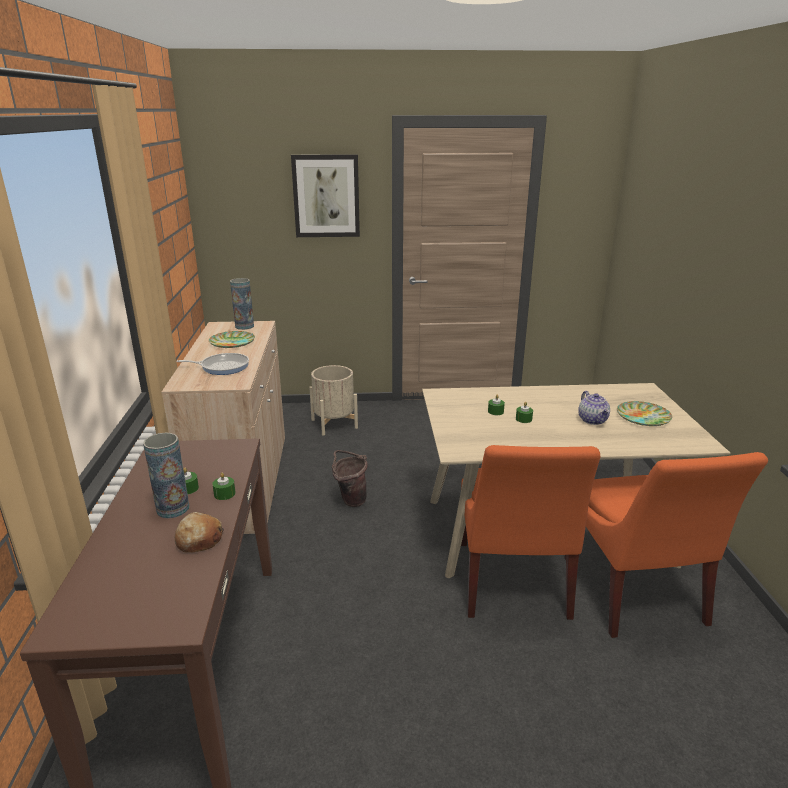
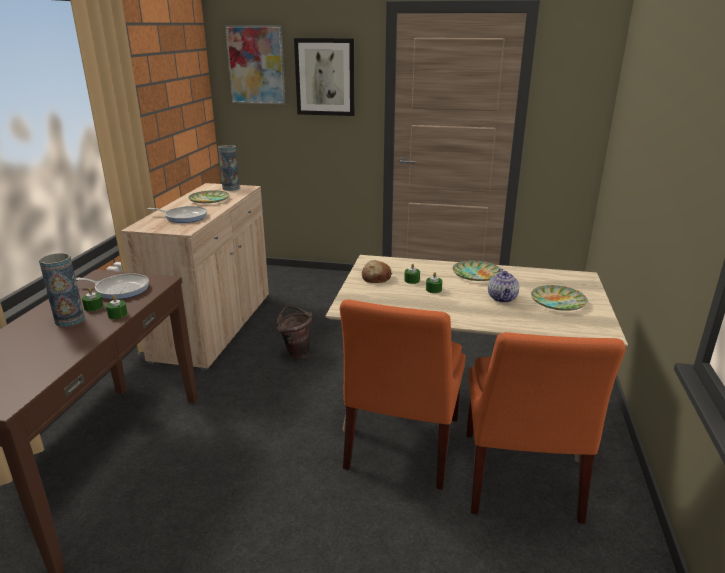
camera: 15 degrees right, 0 degrees up
bread [175,512,224,553] -> bread moved to [362,260,392,283]
beige planter [309,365,358,436] -> none
none -> frying pan [76,273,149,299]
none -> picture [225,25,286,104]
none -> plate [453,260,500,281]

